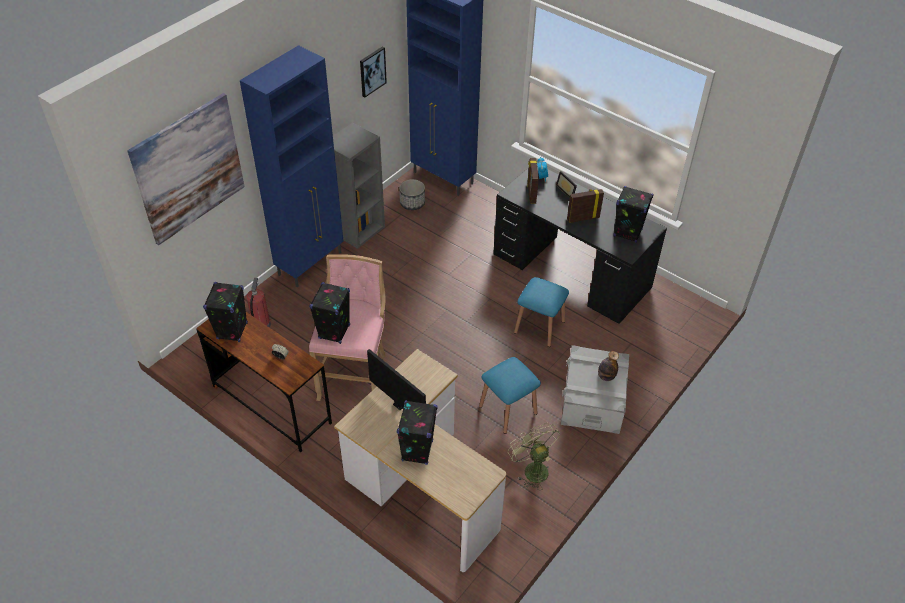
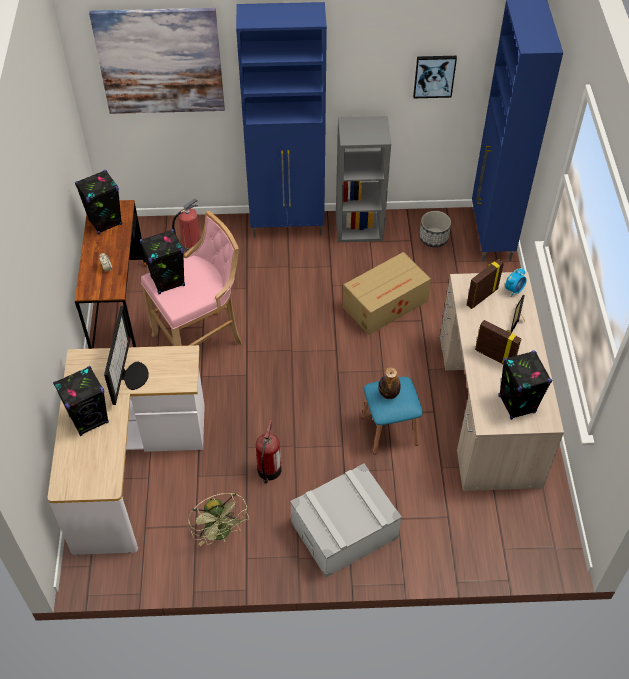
camera: 50 degrees right, 5 degrees up
blue stool [479,357,541,434] -> fire extinguisher [256,420,282,484]
black desk [493,166,667,324] -> beige desk [440,272,564,491]
green fan [508,423,560,490] -> green fan turned 135 degrees clockwise [188,493,249,546]
bottle [598,351,619,381] -> bottle moved to [378,367,401,399]
none -> cardboard box [343,252,431,335]

